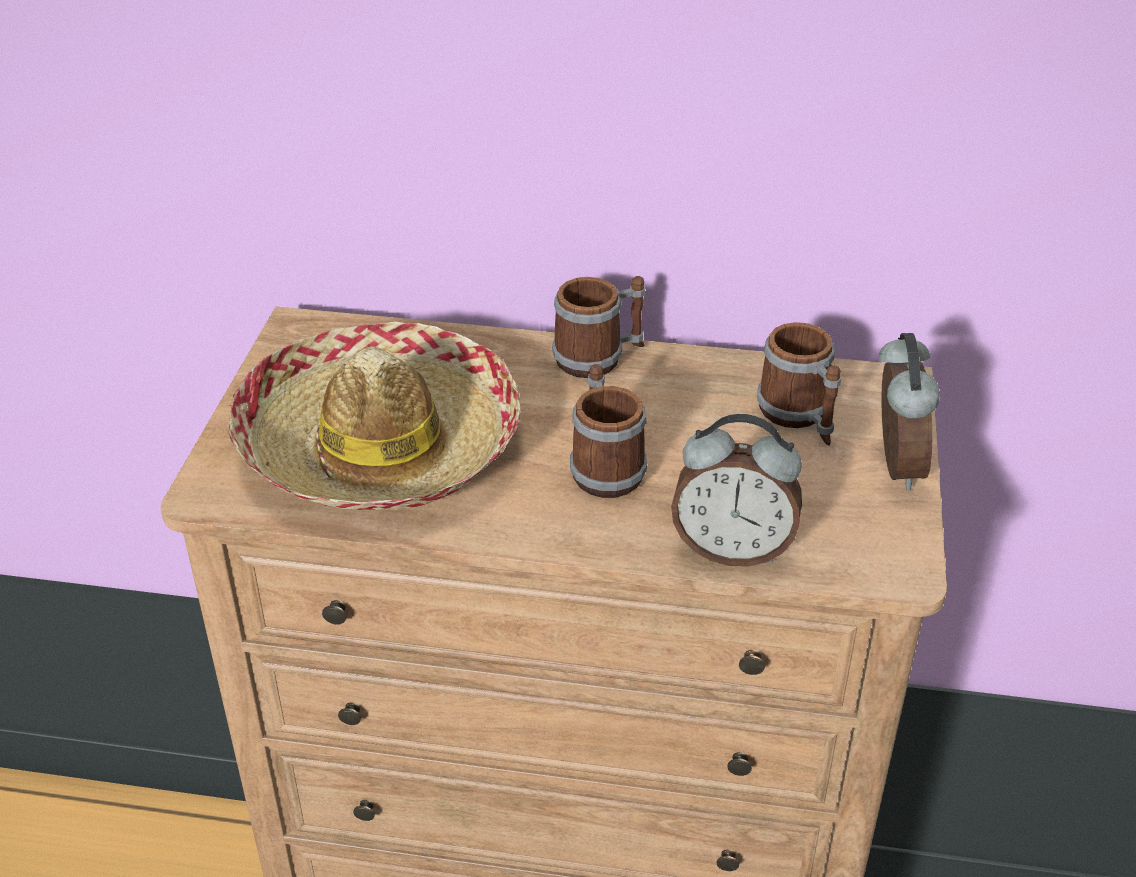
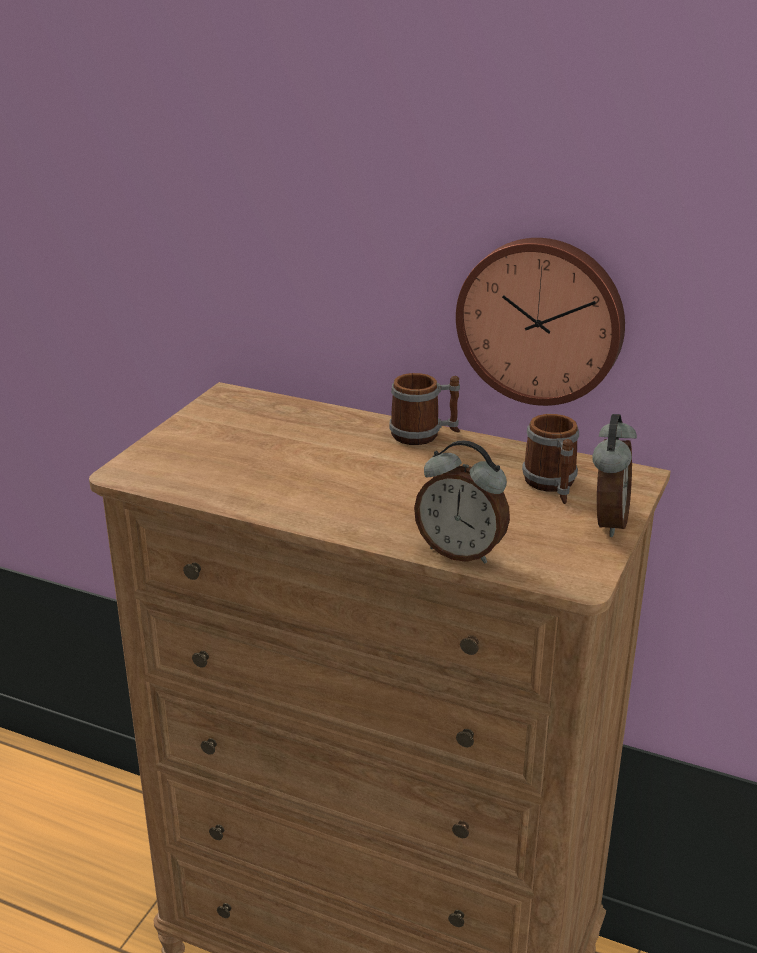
camera: 15 degrees right, 10 degrees down
hat [228,322,521,510] -> none
mug [570,364,647,498] -> none
none -> wall clock [456,238,625,406]

